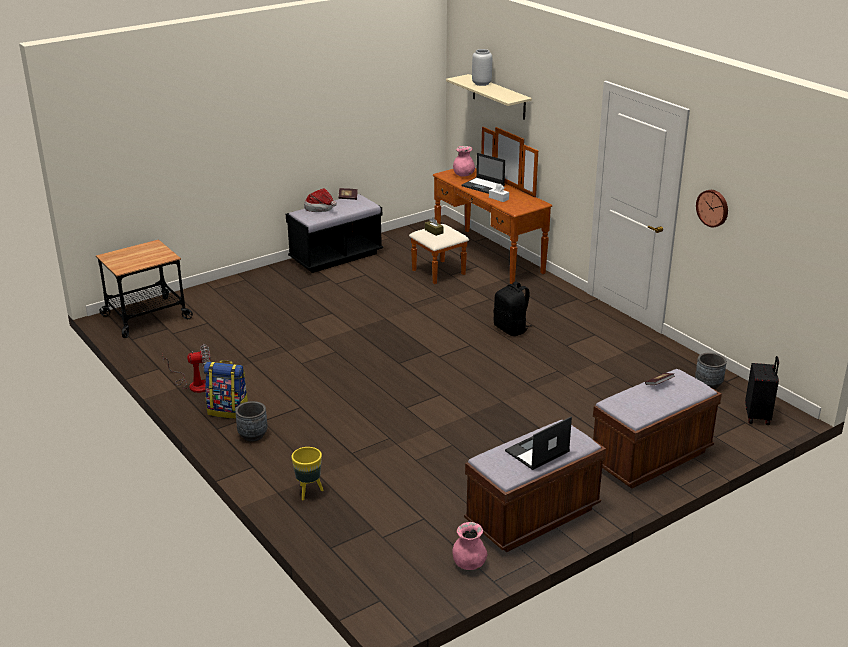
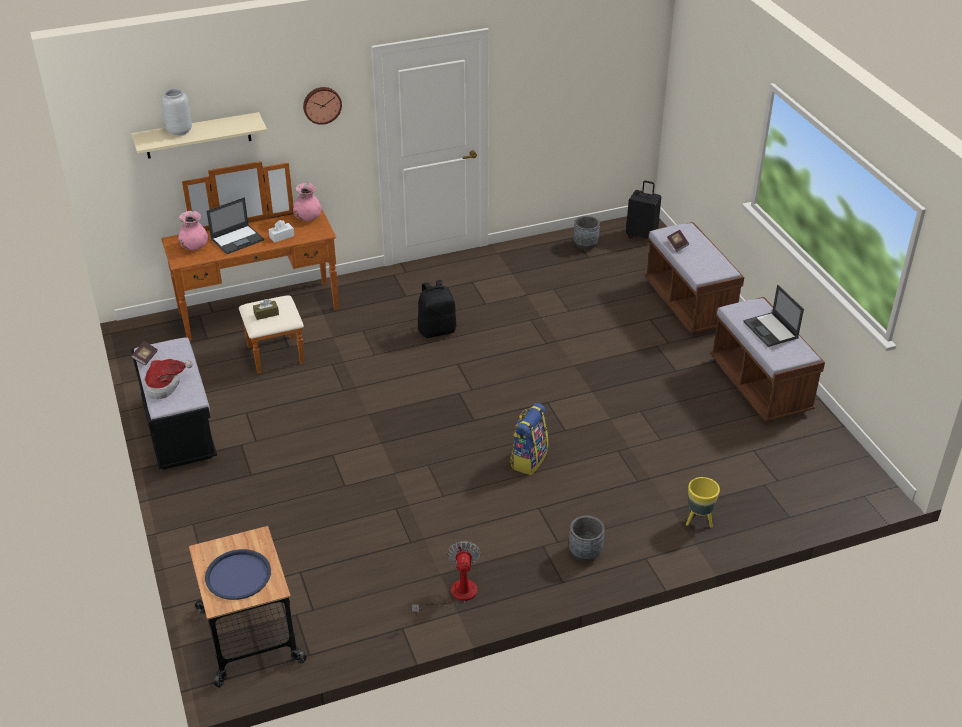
camera: 75 degrees left, 10 degrees up
backpack [203,360,248,419] -> backpack moved to [510,403,548,475]
pink vase [452,522,487,570] -> pink vase moved to [293,183,322,221]
wall clock [696,190,728,227] -> wall clock moved to [303,87,342,125]
none -> blue tray [205,549,271,600]

